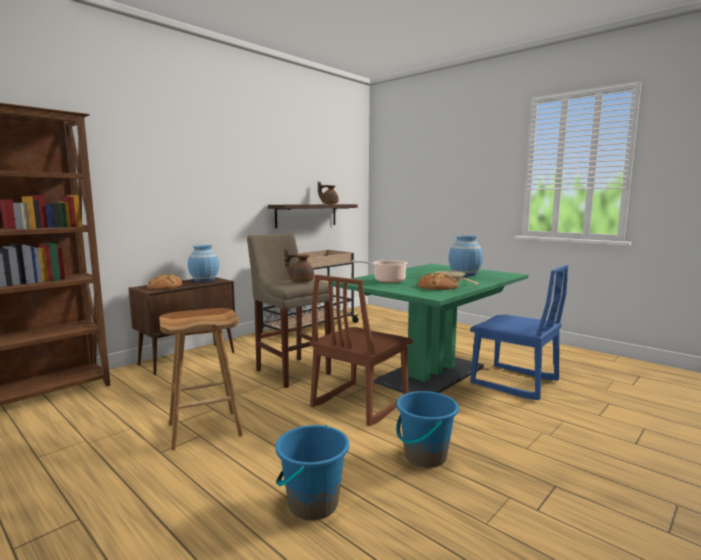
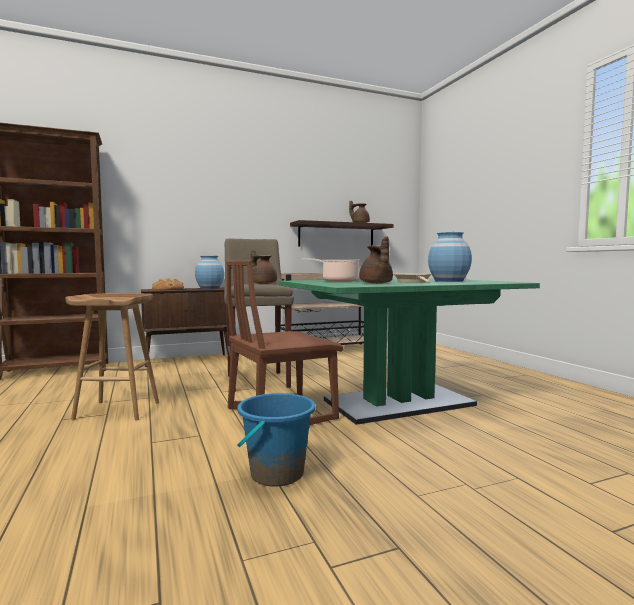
camera: 25 degrees right, 5 degrees down
blue bucket [275,425,349,520] -> none
bread [418,272,458,290] -> brown teapot [359,236,393,284]
blue chair [470,265,569,400] -> none

